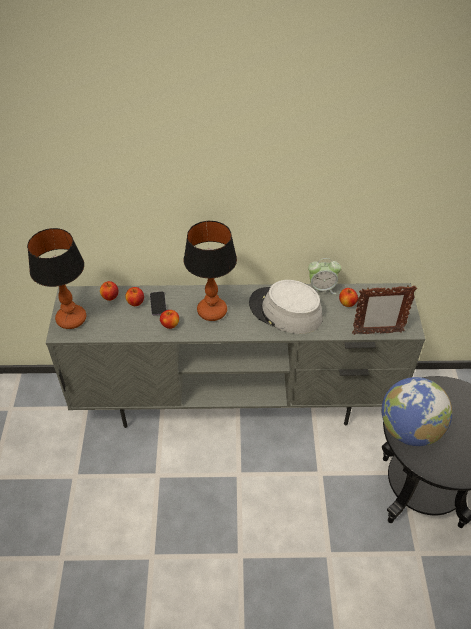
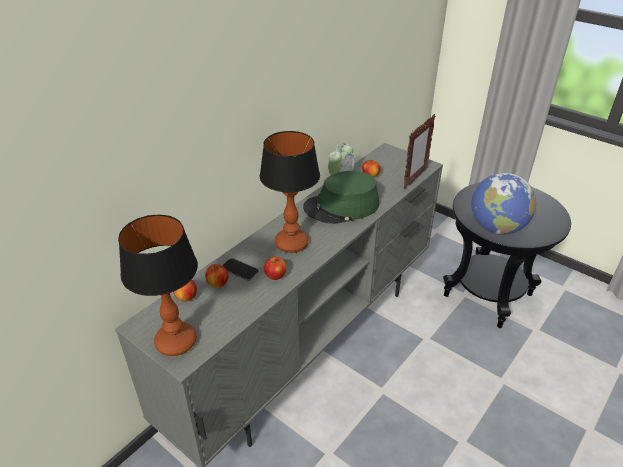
camera: 50 degrees left, 10 degrees down
grey hat [249,280,323,334] -> green hat [303,171,379,224]

